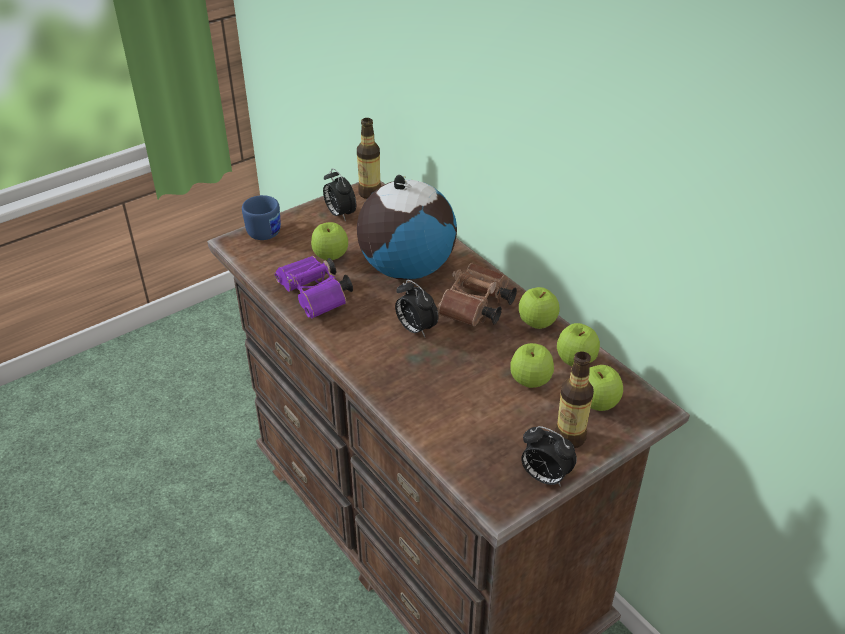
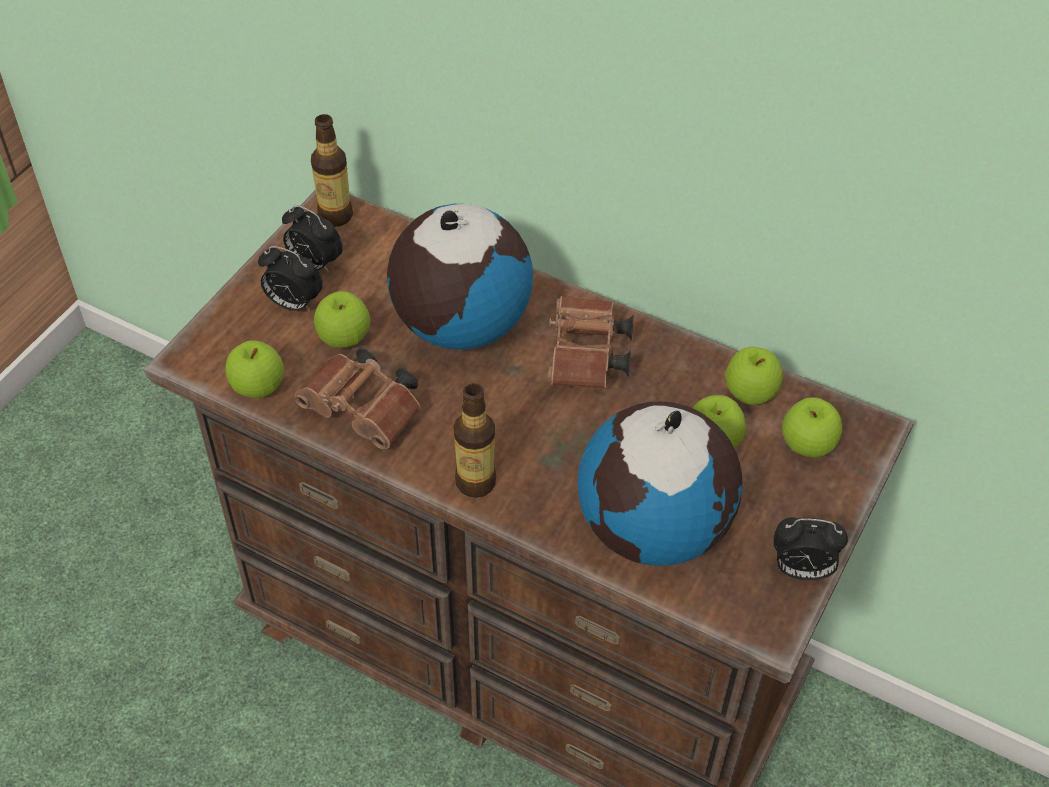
camera: 25 degrees left, 10 degrees up
blue mug [242,195,281,240] -> none
purple binoculars [274,256,353,319] -> brown binoculars [295,348,421,449]
alarm clock [395,280,439,337] -> alarm clock moved to [258,246,323,312]
apple [519,287,560,329] -> apple moved to [225,340,284,398]
bottle [555,351,594,448] -> bottle moved to [454,383,496,498]
none -> globe [577,402,743,566]

